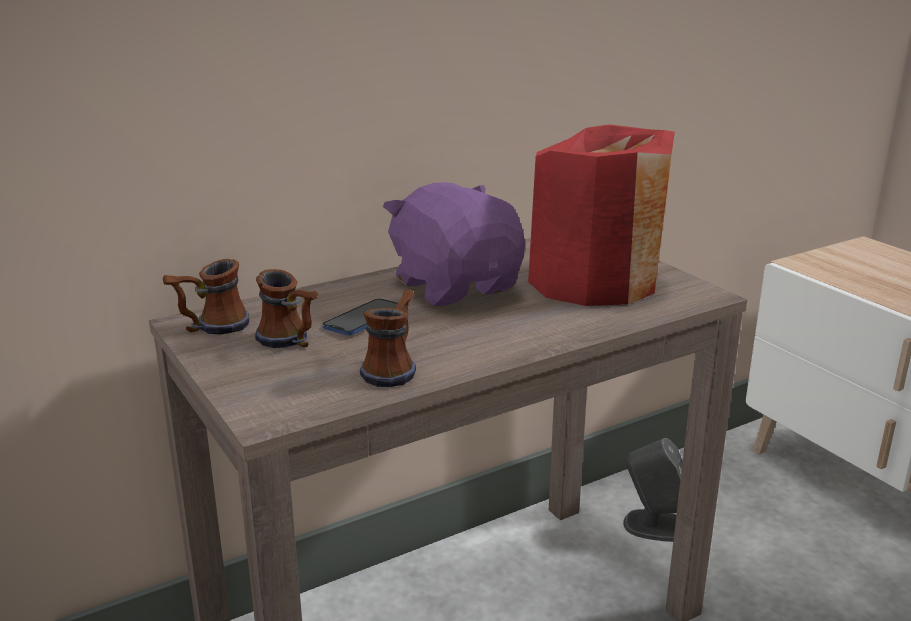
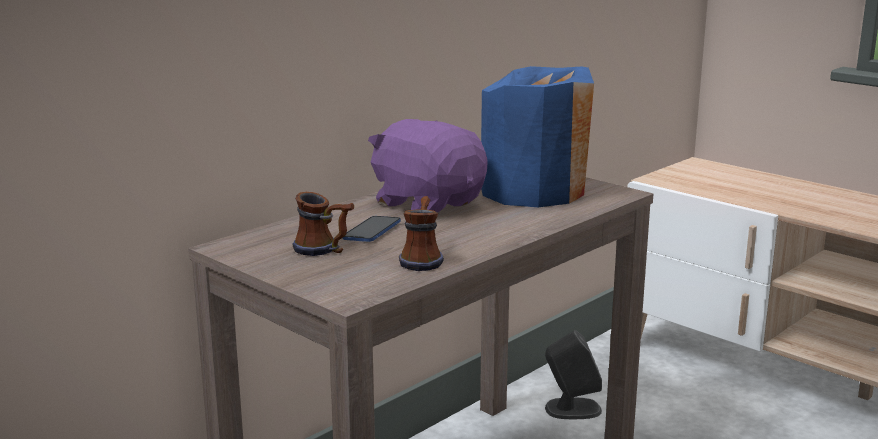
camera: 15 degrees left, 5 degrees down
mug [163,259,249,334] -> none
red vase [528,124,675,306] -> blue vase [481,66,594,207]

